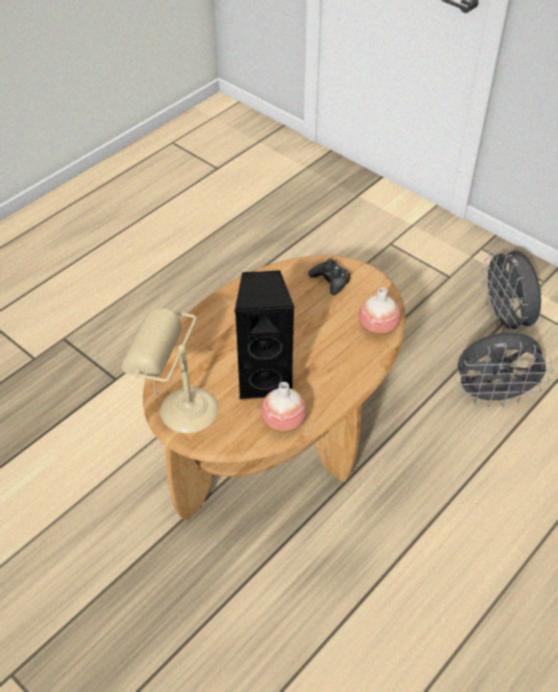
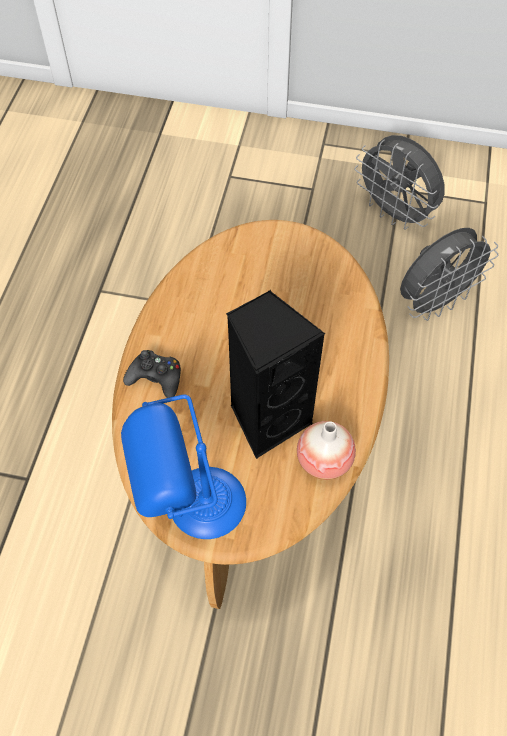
camera: 30 degrees left, 10 degrees up
beige table lamp [121,307,219,433] -> blue table lamp [121,394,246,539]
black game controller [308,258,350,295] -> black game controller moved to [123,350,181,398]
vase [359,287,401,336] -> none

